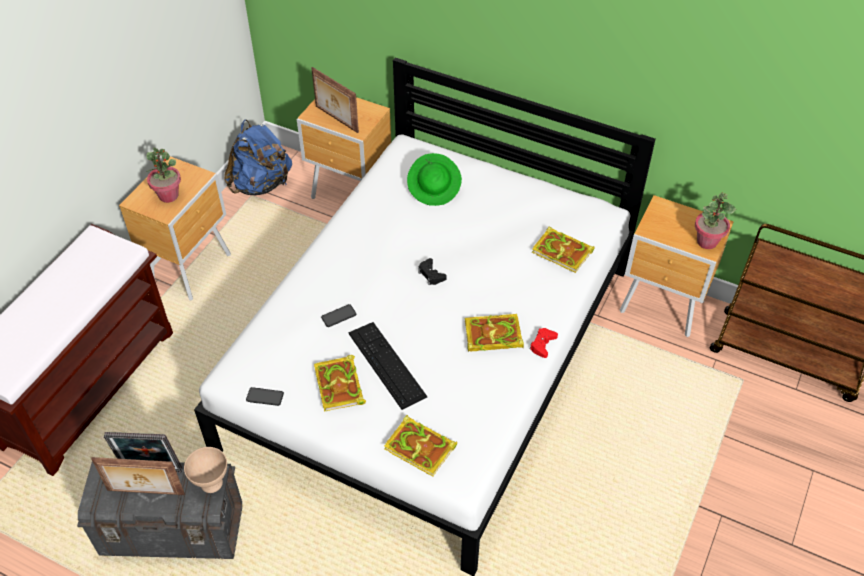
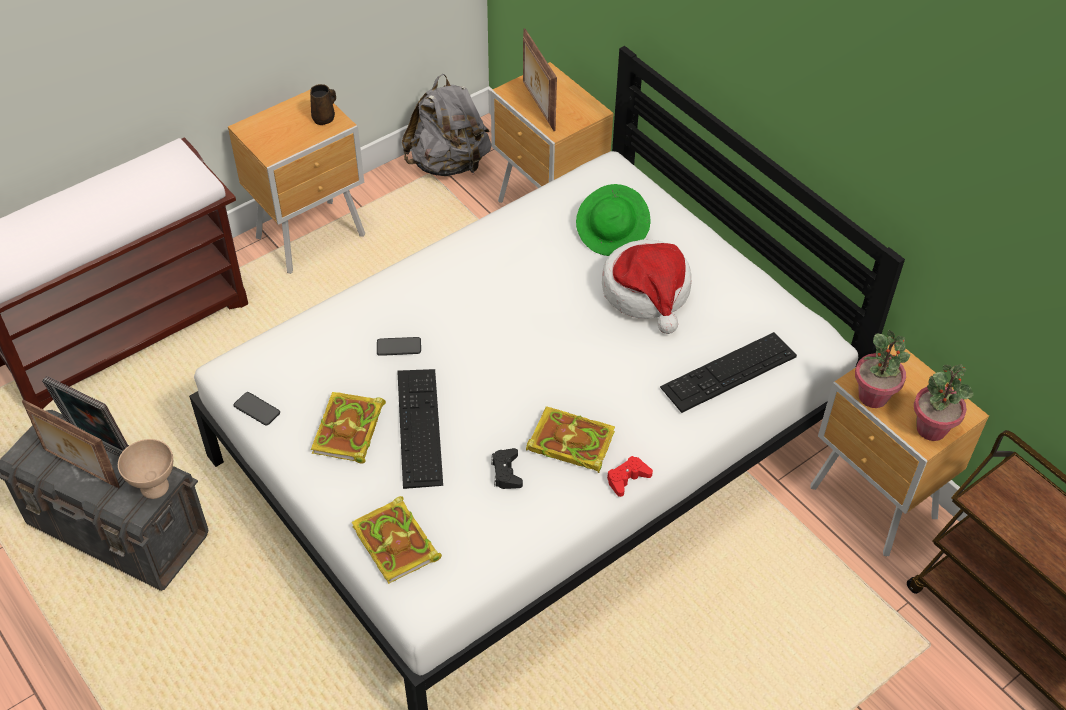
camera: 25 degrees right, 0 degrees up
potted plant [146,147,181,203] -> potted plant moved to [855,330,910,408]
blue backpack [224,120,292,195] -> grey backpack [402,74,492,176]
black game controller [418,258,447,285] -> black game controller moved to [491,448,523,489]
book [532,226,594,273] -> keyboard [660,332,797,413]
none -> brown mug [310,84,336,125]
none -> hat [602,240,692,334]

